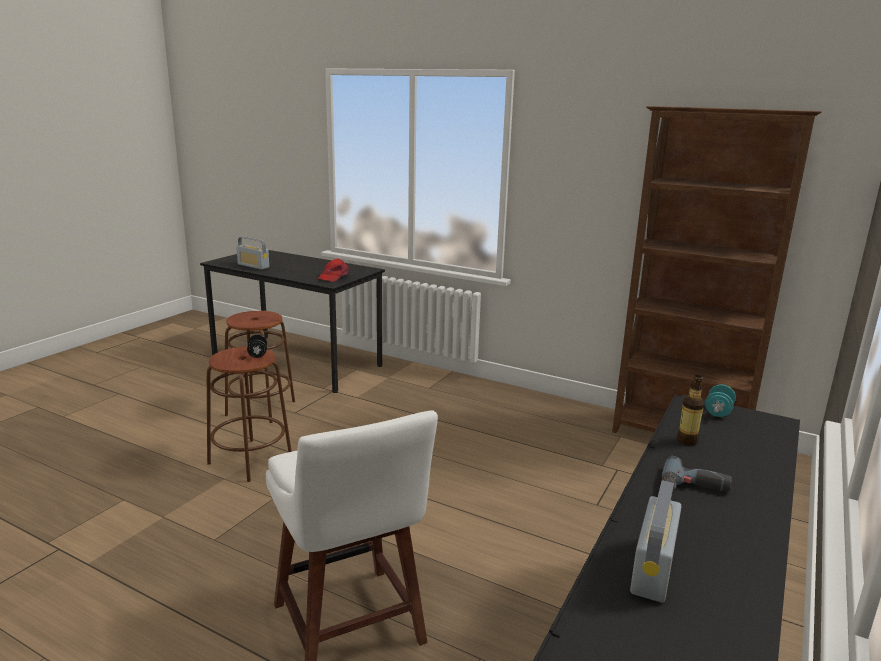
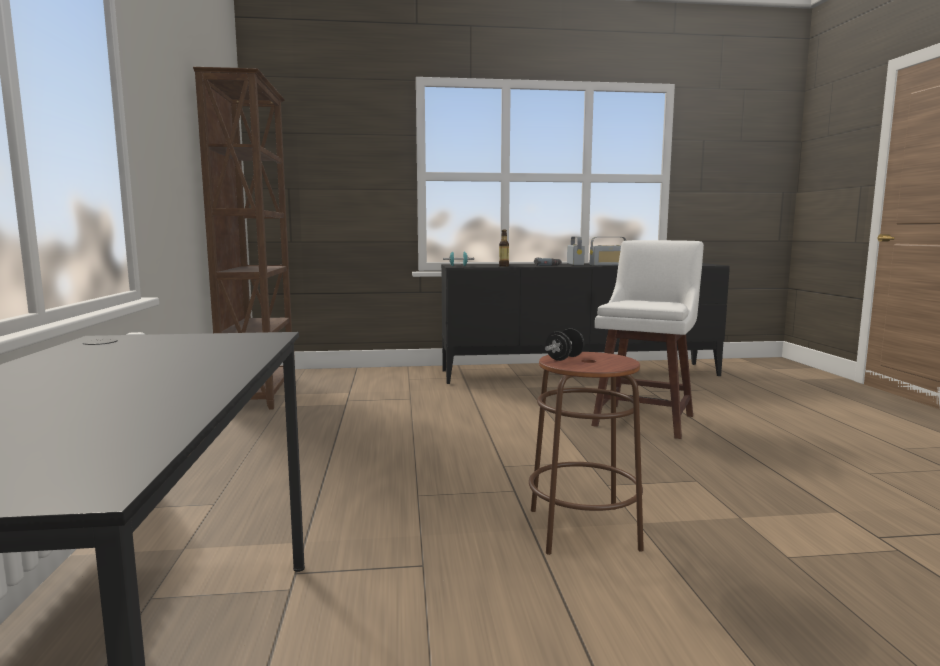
camera: 125 degrees left, 10 degrees down
brown stool [225,311,295,423] -> none
radio [236,237,269,270] -> radio moved to [567,237,585,265]
red cap [317,259,349,282] -> none

